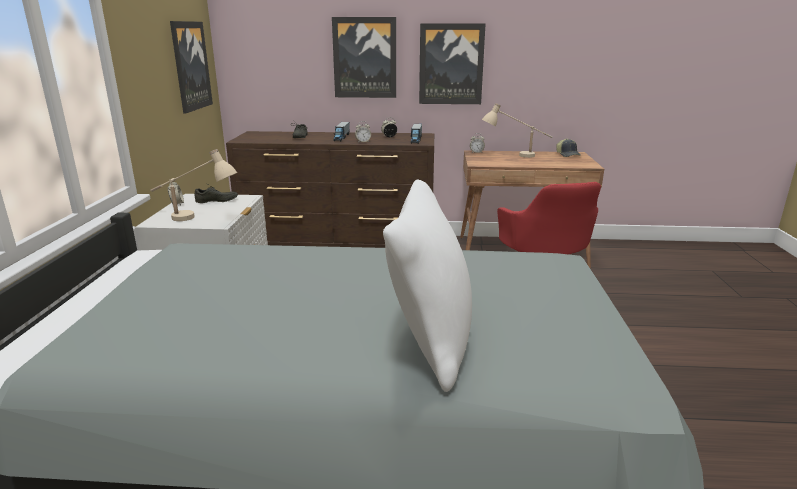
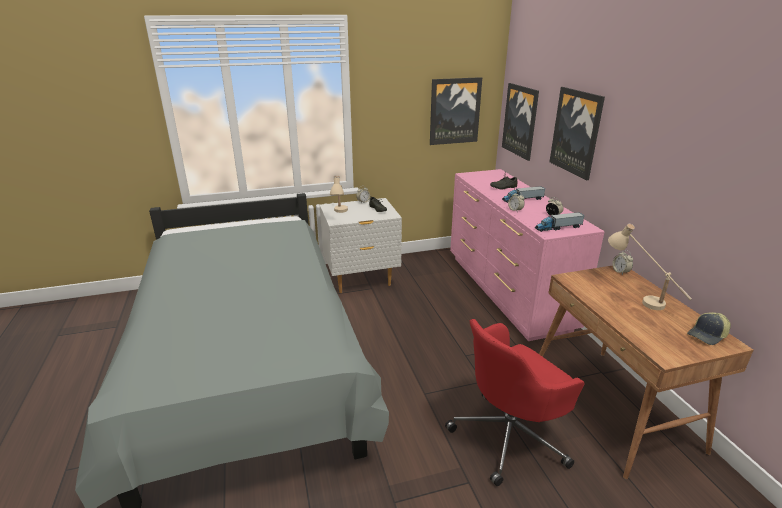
camera: 70 degrees right, 5 degrees up
brown dresser [226,131,434,248] -> pink dresser [450,169,605,341]
white pillow [383,179,472,392] -> none
picture [419,23,486,104] -> picture moved to [502,83,539,161]

